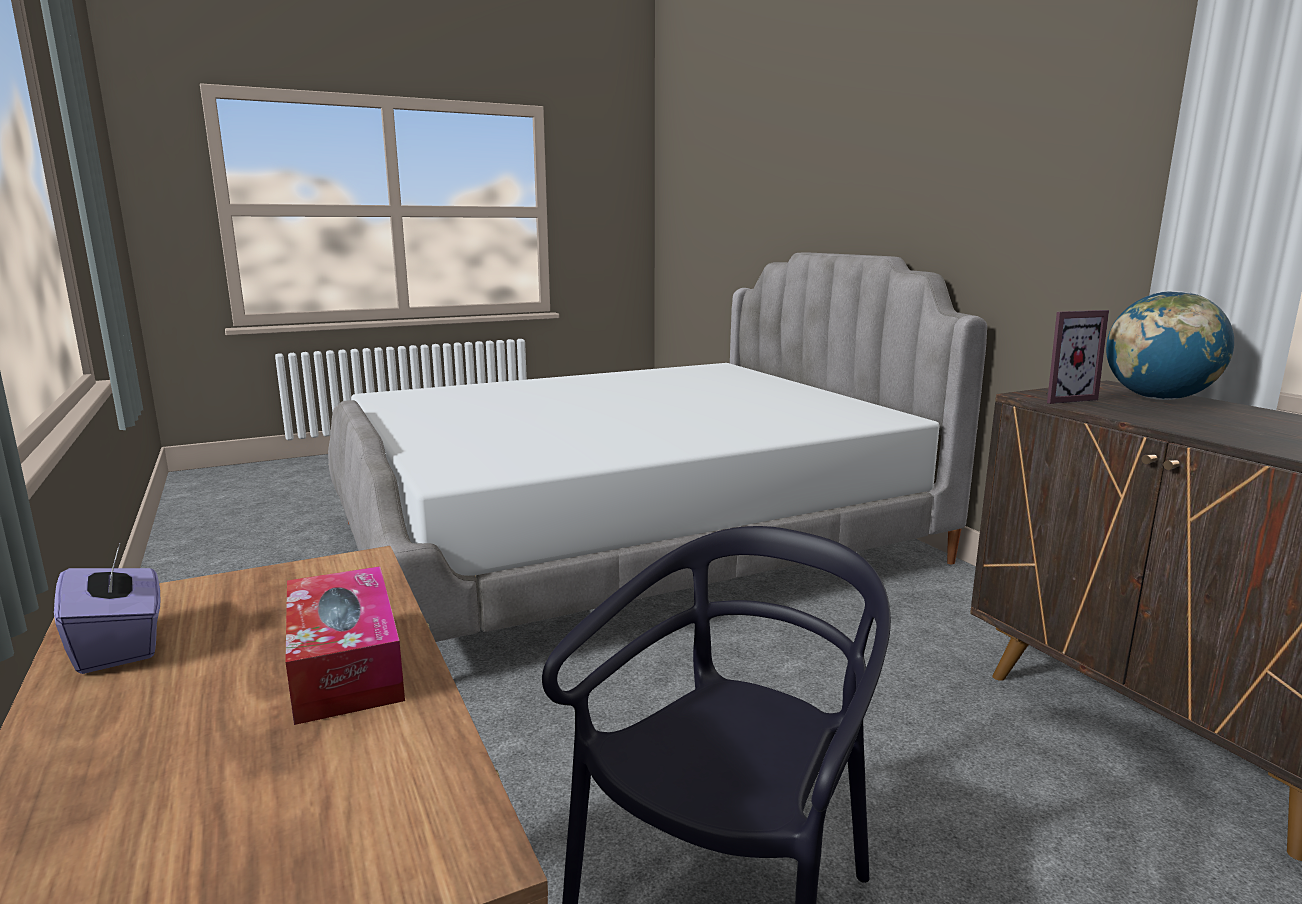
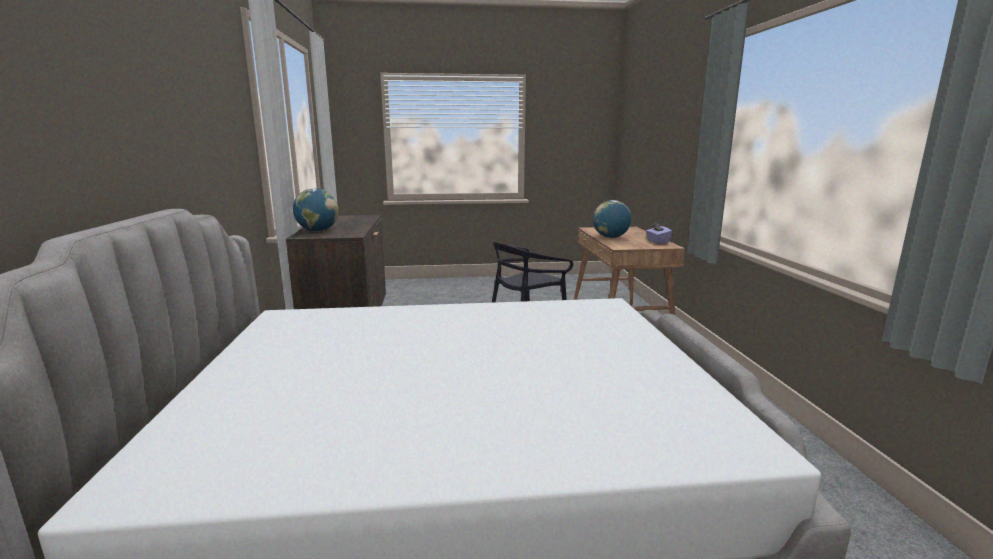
camera: 160 degrees left, 0 degrees up
tissue box [285,566,405,725] -> globe [593,200,631,238]
picture frame [1047,310,1109,404] -> none

